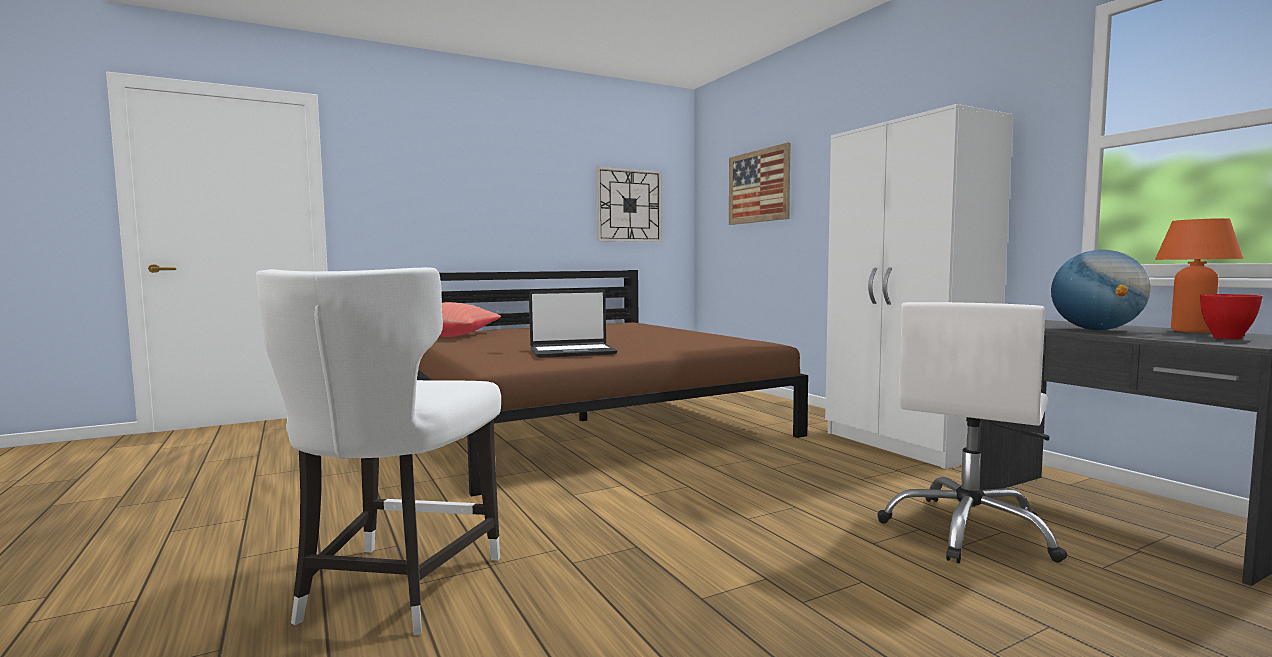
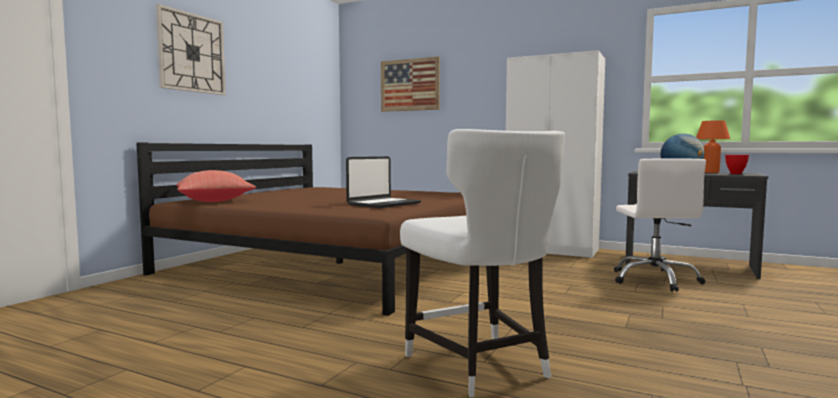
camera: 35 degrees left, 0 degrees up
wall clock [596,166,662,242] -> wall clock moved to [156,4,226,95]

